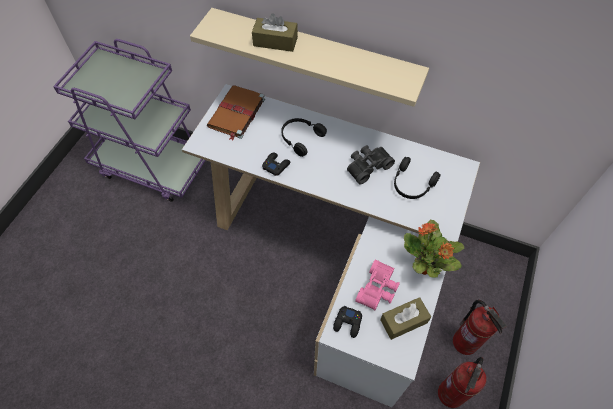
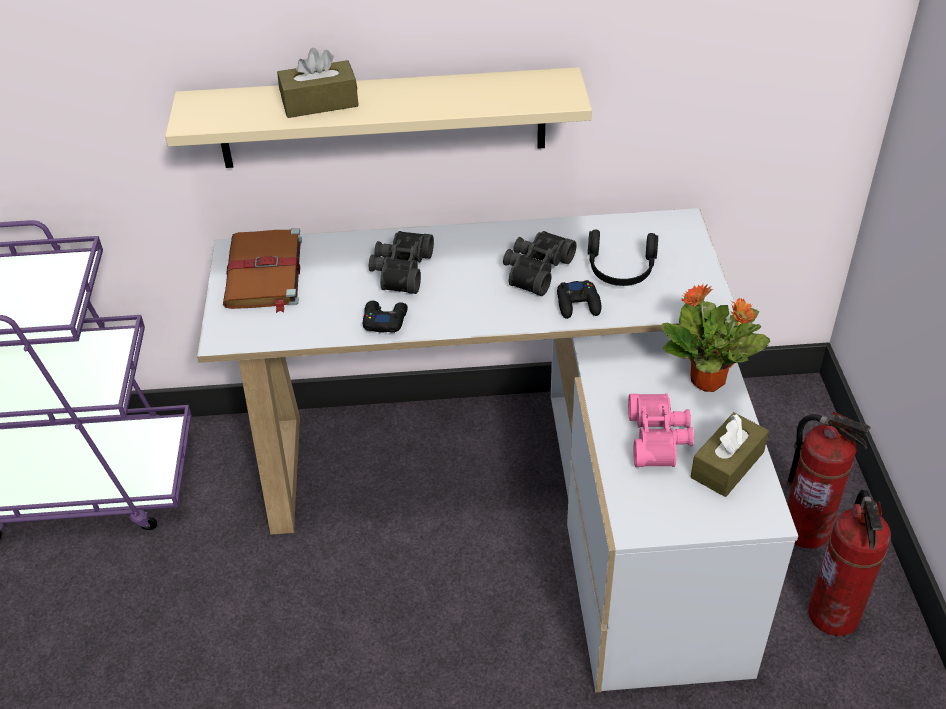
camera: 25 degrees left, 15 degrees down
black headphones [281,118,327,157] -> black binoculars [369,231,434,294]
black game controller [333,306,362,338] -> black game controller moved to [557,280,601,319]

